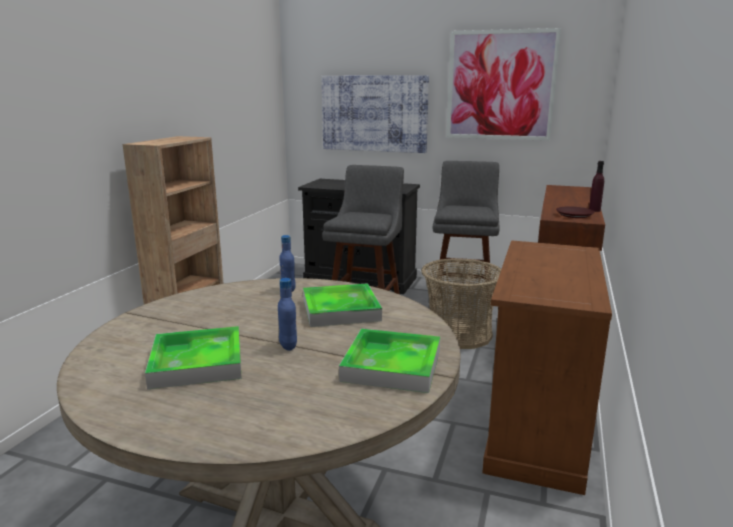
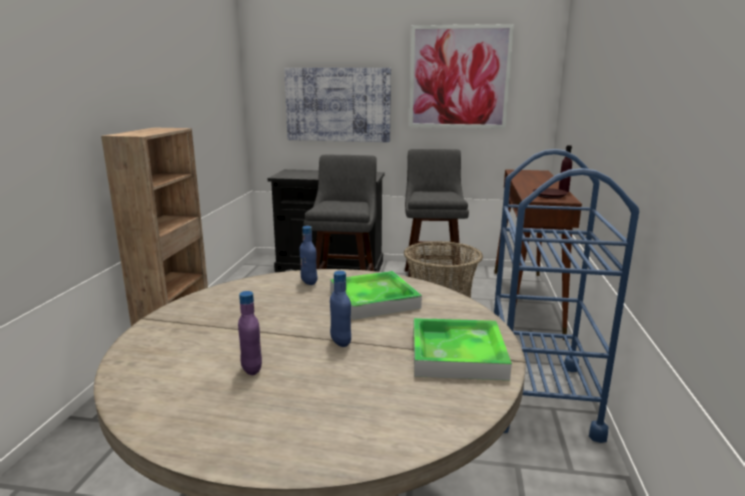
camera: 10 degrees left, 0 degrees up
tray [145,326,242,389] -> purple bottle [238,291,262,375]
brown cabinet [482,240,612,495] -> blue cart [494,149,639,443]

